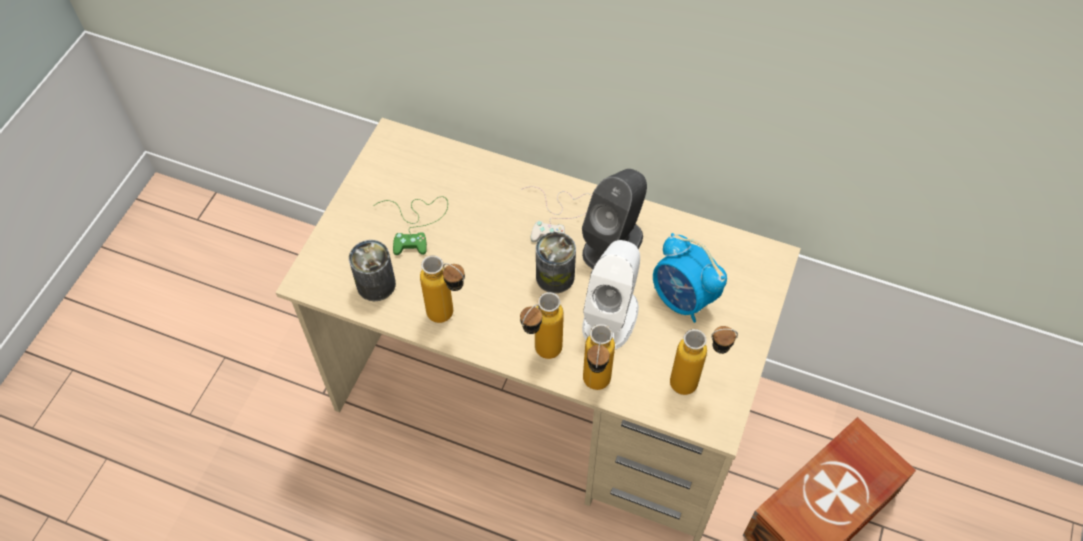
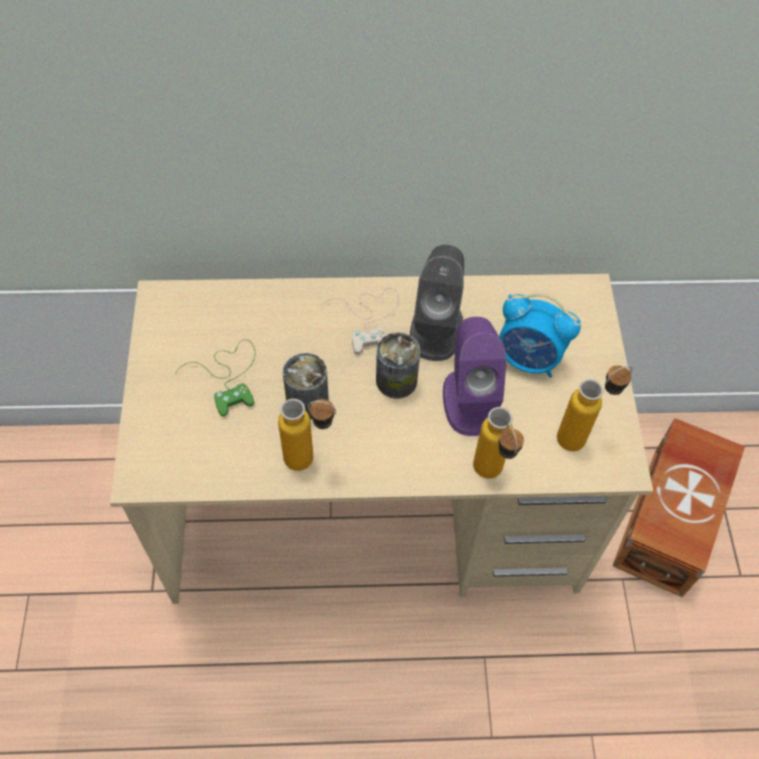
camera: 25 degrees left, 0 degrees up
can [349,240,396,301] -> can moved to [283,353,329,420]
bottle [520,292,564,359] -> none
white speaker [582,240,640,350] -> purple speaker [443,317,507,436]

